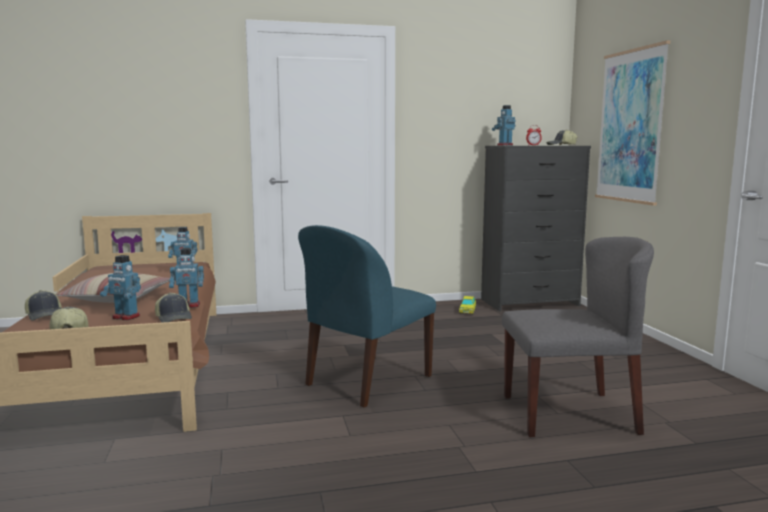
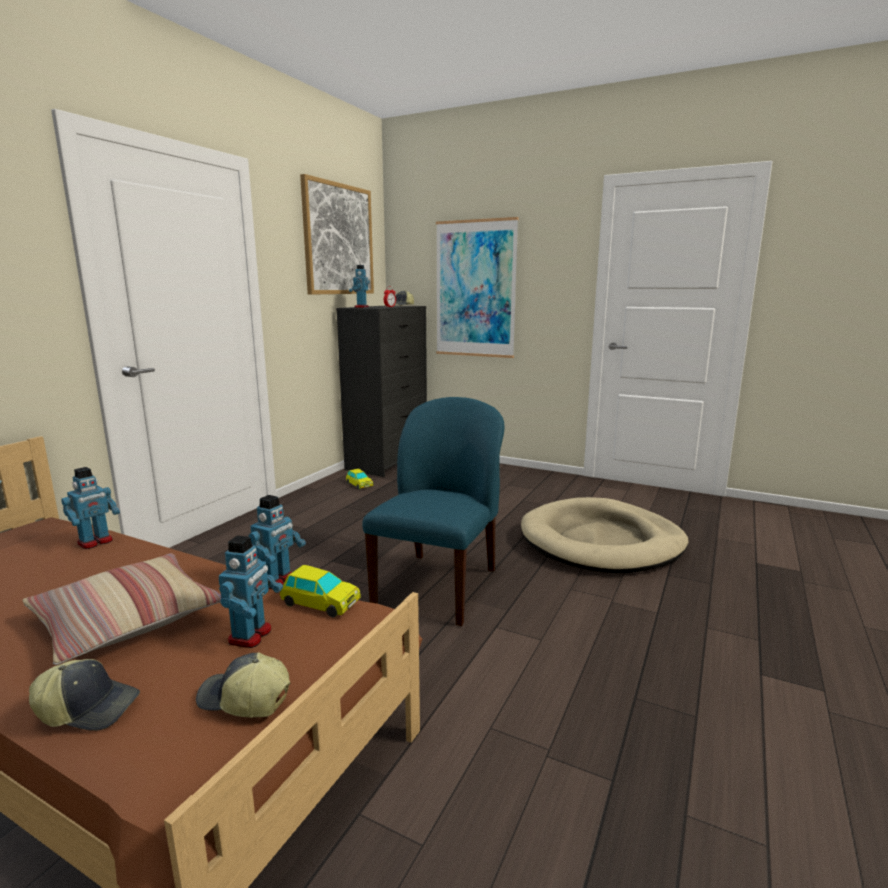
camera: 50 degrees left, 5 degrees up
toy robot [100,255,141,320] -> toy robot turned 45 degrees counterclockwise [219,535,283,648]
cap [155,293,192,323] -> toy car [280,565,361,617]
blue chair [298,225,436,408] -> blue chair turned 150 degrees counterclockwise [362,397,504,626]
grey chair [502,237,654,437] -> beige dog bed [521,497,689,573]
none -> picture [300,174,374,295]

